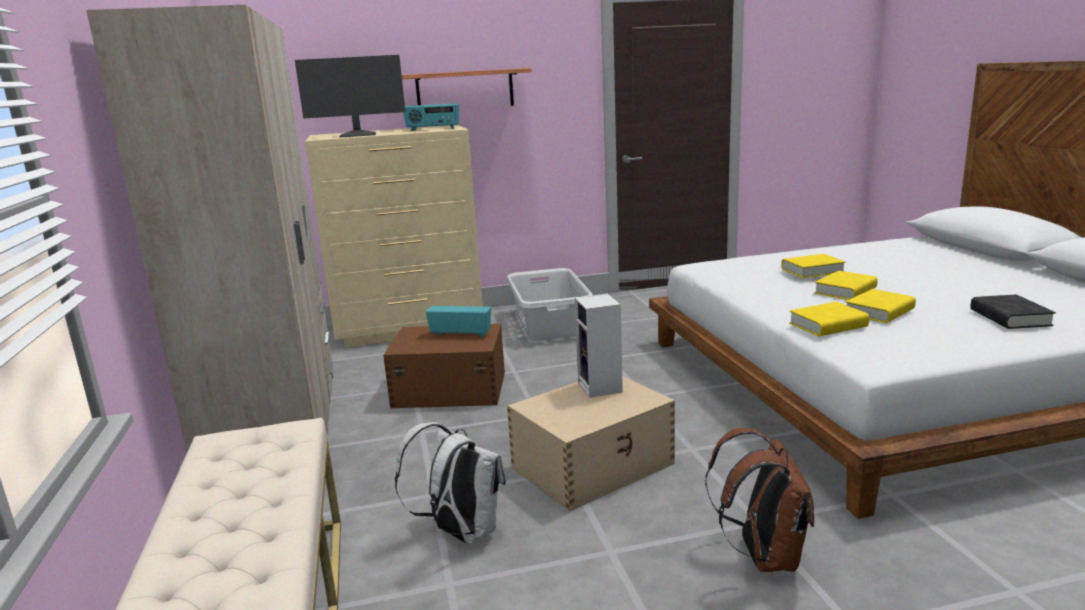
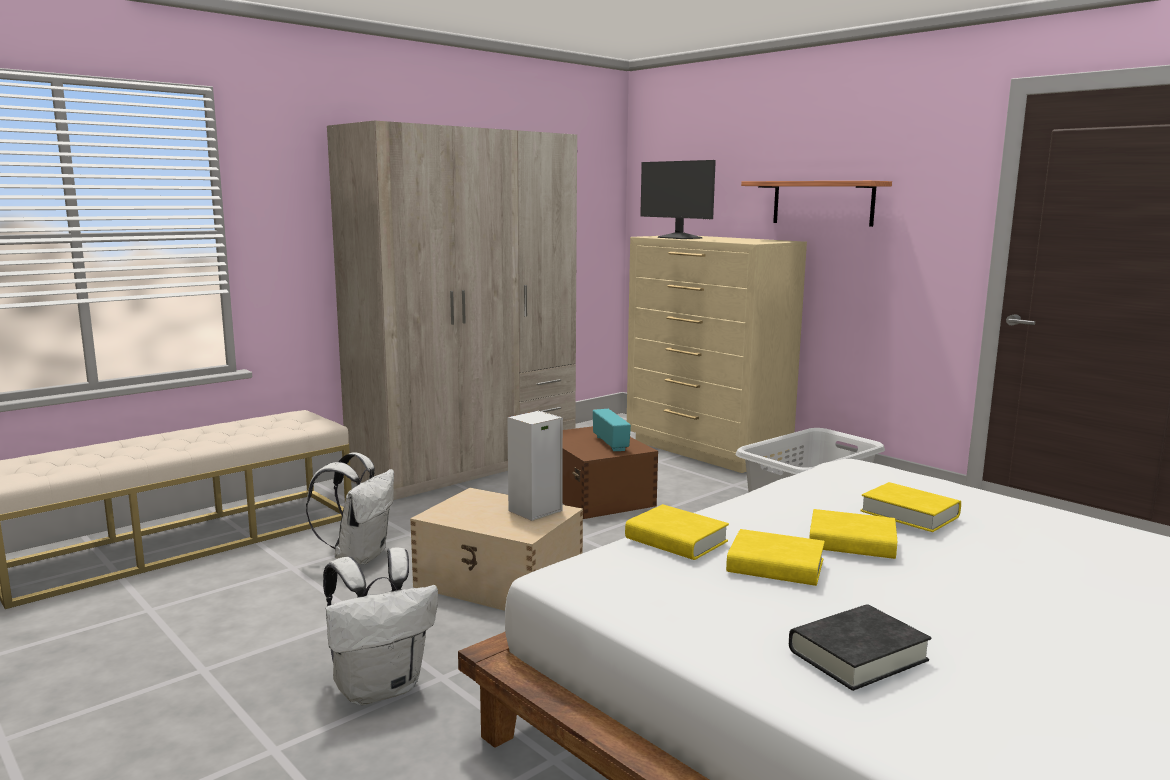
camera: 60 degrees right, 5 degrees down
radio [403,103,459,131] -> none
brown backpack [705,428,814,572] -> white backpack [323,547,438,705]

